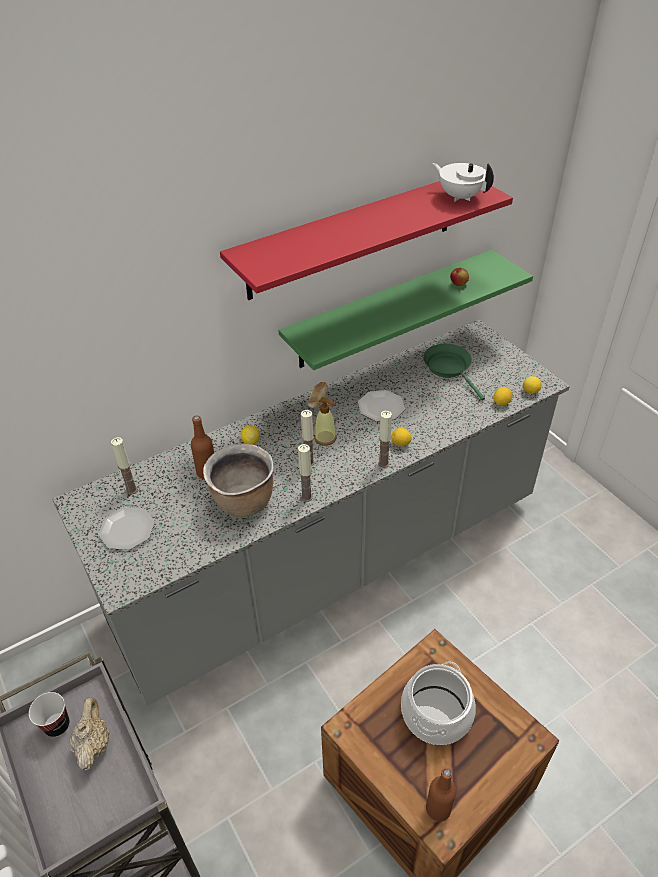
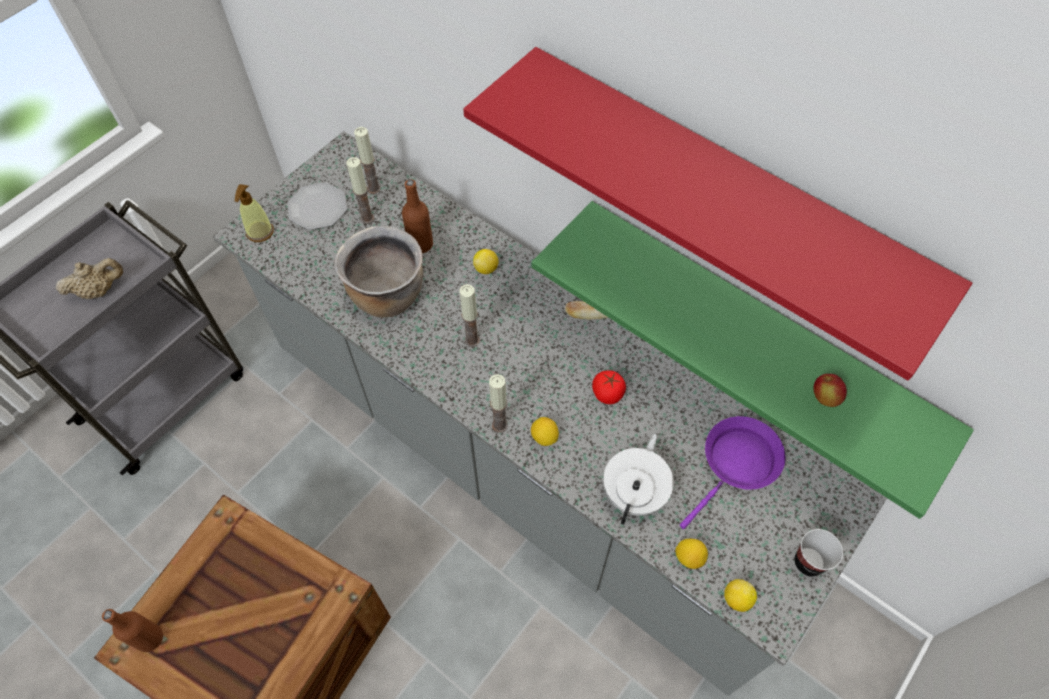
camera: 70 degrees right, 15 degrees up
cup [29,692,70,737] -> cup moved to [794,529,843,577]
candle [298,444,313,502] -> candle moved to [346,157,374,224]
soap dispenser [314,397,336,446] -> soap dispenser moved to [235,184,274,242]
plate [358,390,405,422] -> tomato [592,370,626,404]
cooking pot [401,661,476,745] -> none
green frying pan [423,344,485,400] -> purple frying pan [680,416,785,529]
white teapot [432,163,494,202] -> white teapot moved to [604,434,674,525]

